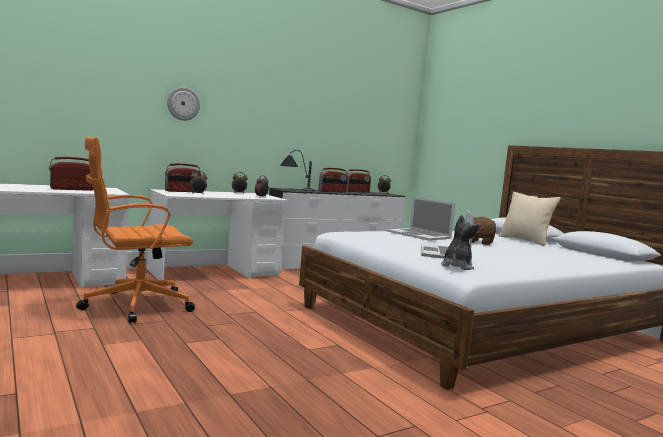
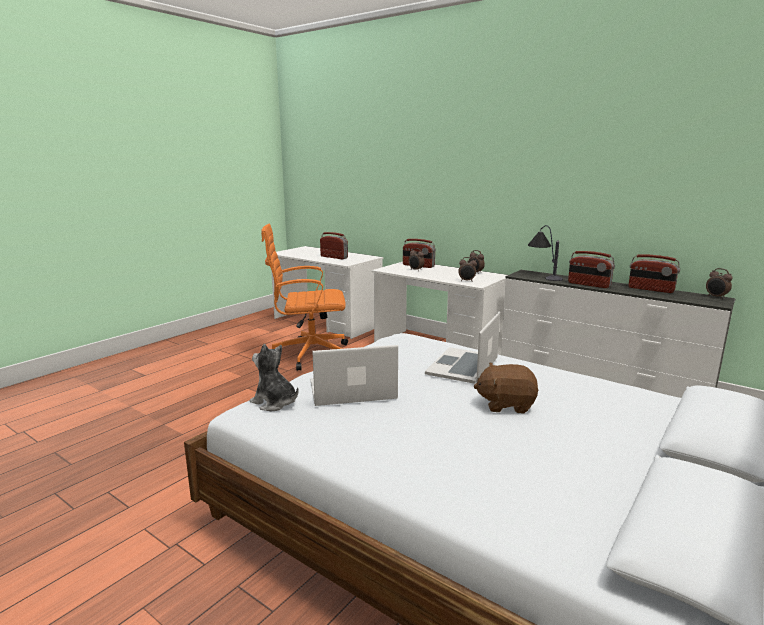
camera: 70 degrees right, 10 degrees up
orange office chair [76,137,195,323] -> orange office chair turned 45 degrees counterclockwise [261,224,348,371]
wall clock [167,87,200,121] -> none
plush toy [441,214,481,270] -> plush toy turned 150 degrees counterclockwise [250,344,299,411]
beige pillow [499,192,561,246] -> none

